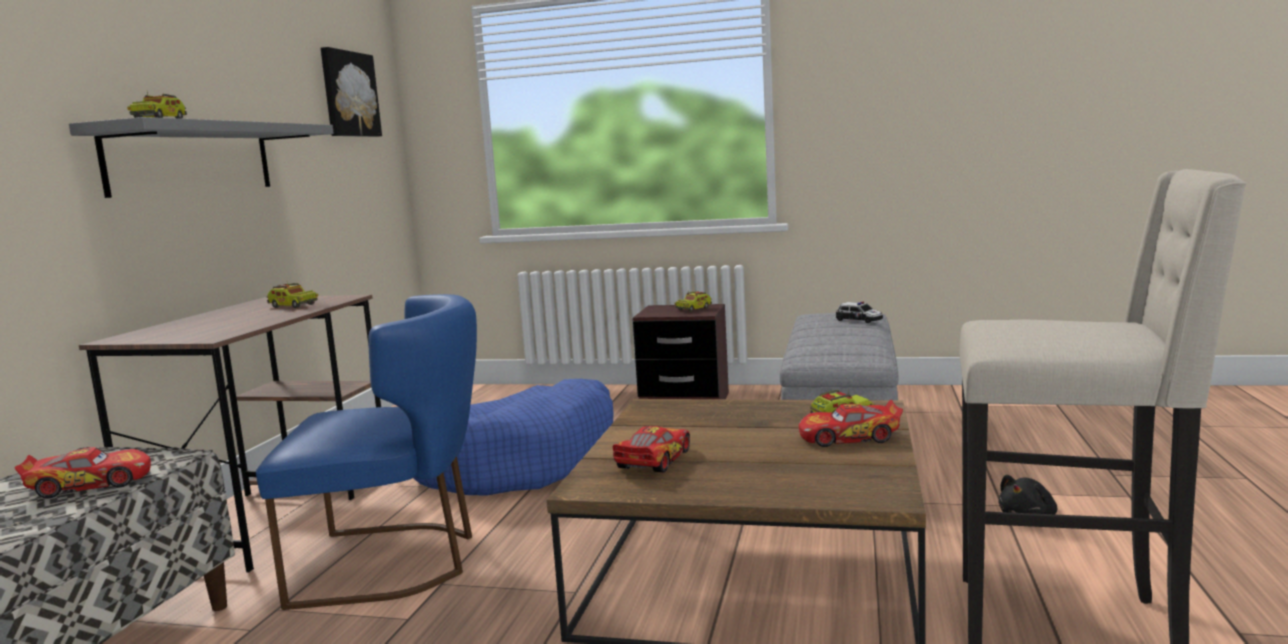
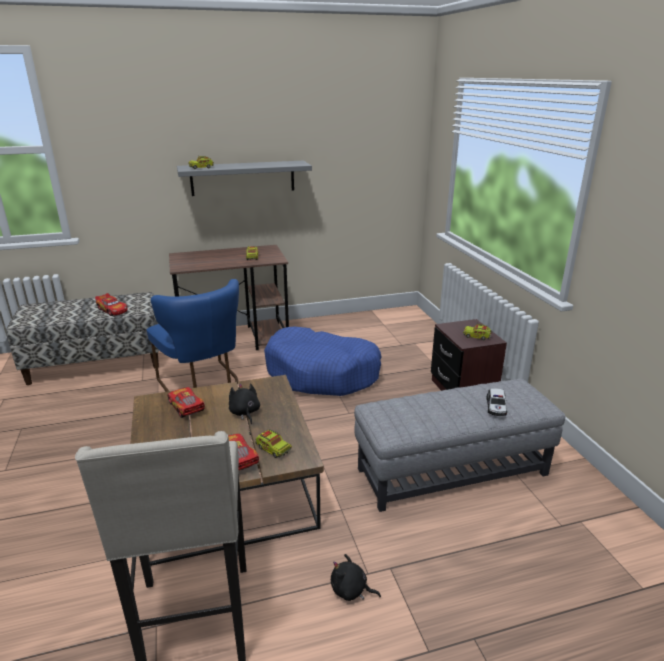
camera: 60 degrees right, 15 degrees up
picture [321,47,382,137] -> none
toy car [613,426,690,473] -> toy car turned 120 degrees counterclockwise [168,387,205,418]
none -> black plush toy [229,383,260,424]

